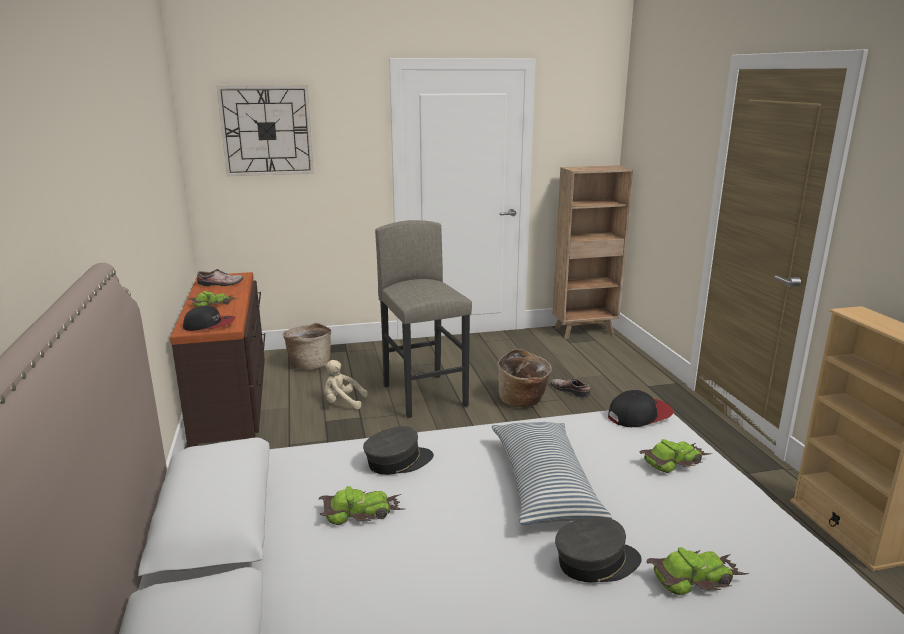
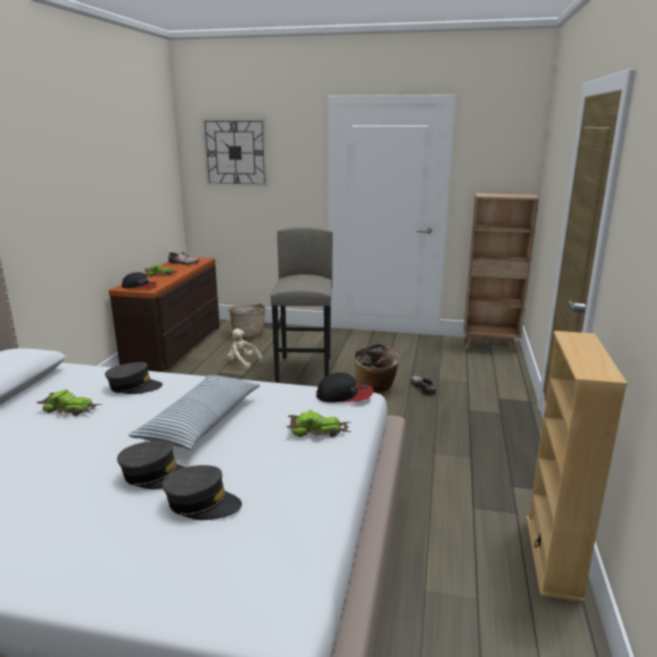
camera: 25 degrees right, 0 degrees up
toy car [647,547,749,595] -> grey cap [162,465,242,520]

